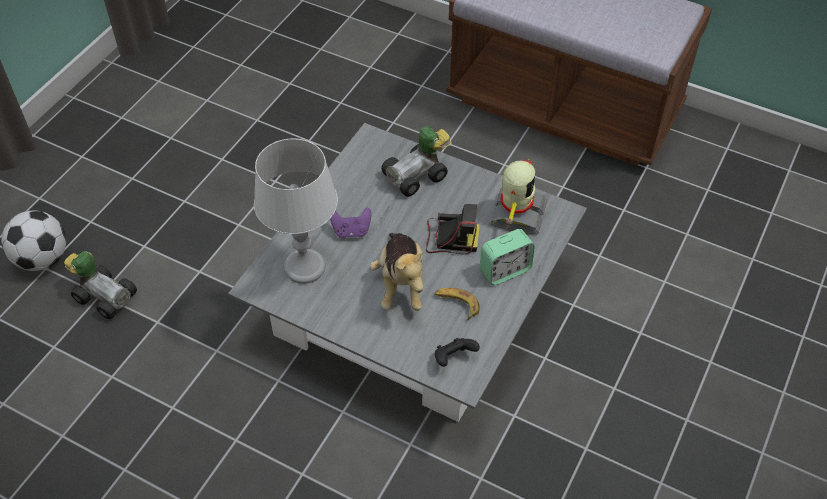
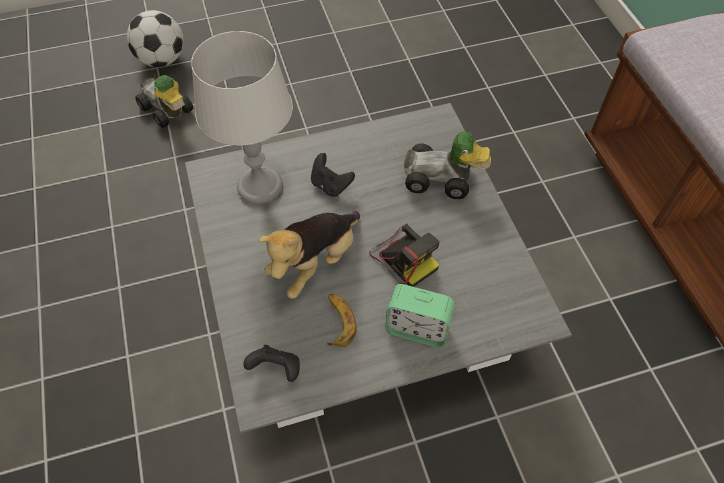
camera: 45 degrees right, 5 degrees up
toy car [64,251,137,319] -> toy car turned 150 degrees clockwise [135,75,193,128]
purple game controller [330,208,371,238] -> black game controller [311,153,355,196]
toy robot [490,159,547,234] -> none

